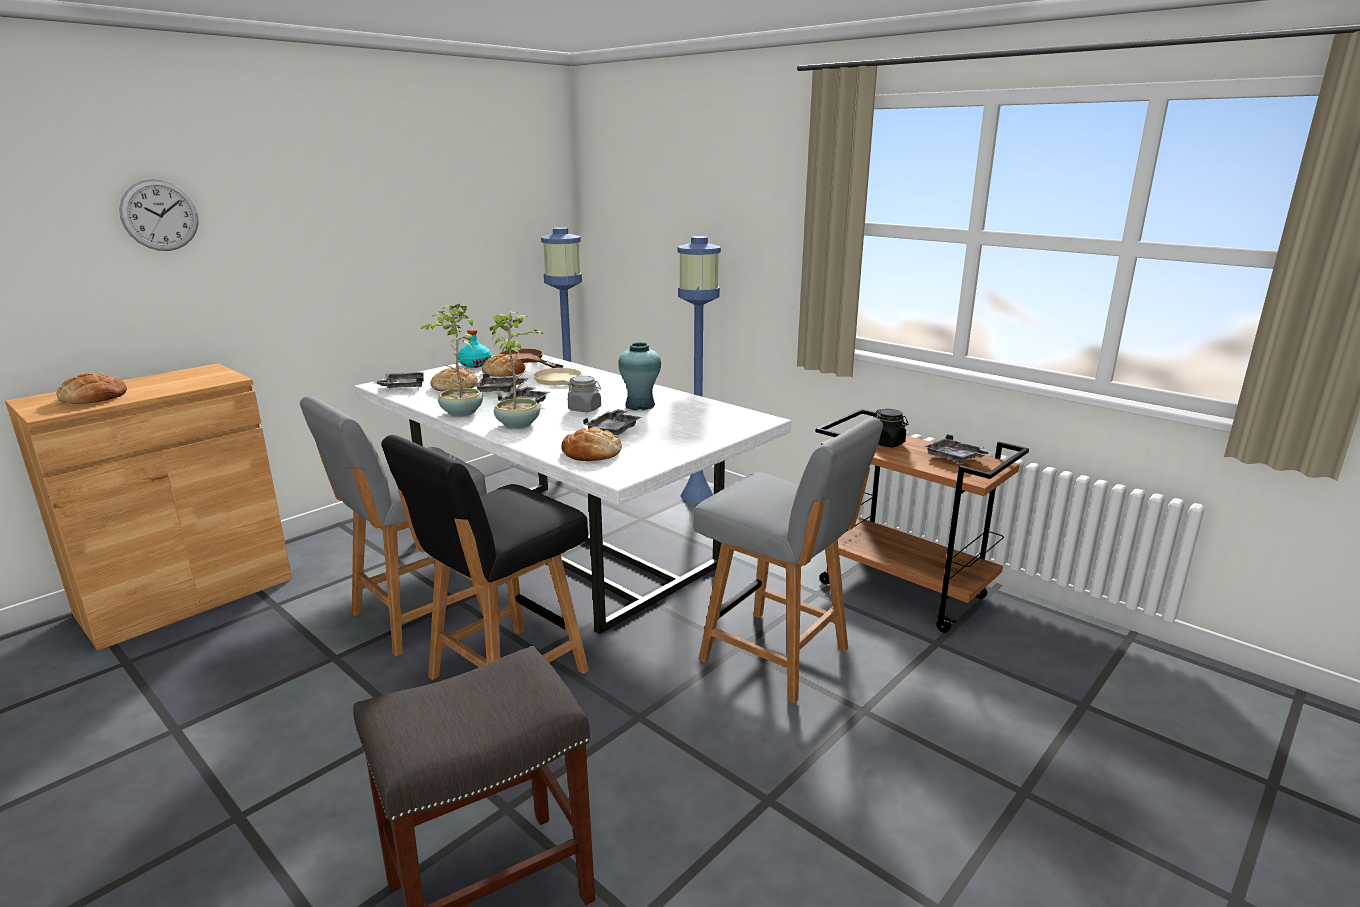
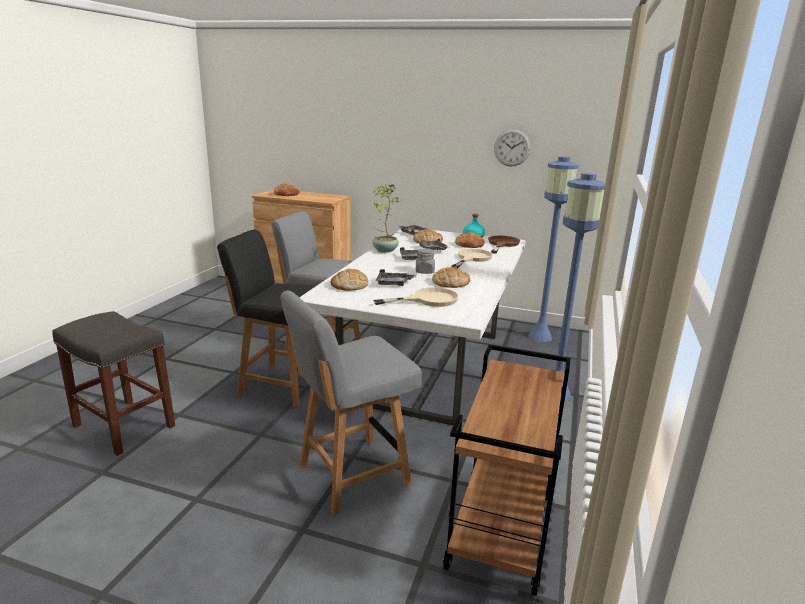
camera: 65 degrees right, 0 degrees up
wall clock [119,179,199,251] -> wall clock moved to [494,129,531,167]
potted plant [489,311,545,429] -> none
turquoise vase [618,342,661,410] -> bread [432,267,470,288]
grey chair [693,417,883,704] -> grey chair turned 45 degrees clockwise [280,291,422,515]
black jar [873,409,908,447] -> none
grey tray [924,434,994,463] -> none
none -> beige frying pan [373,287,459,307]

